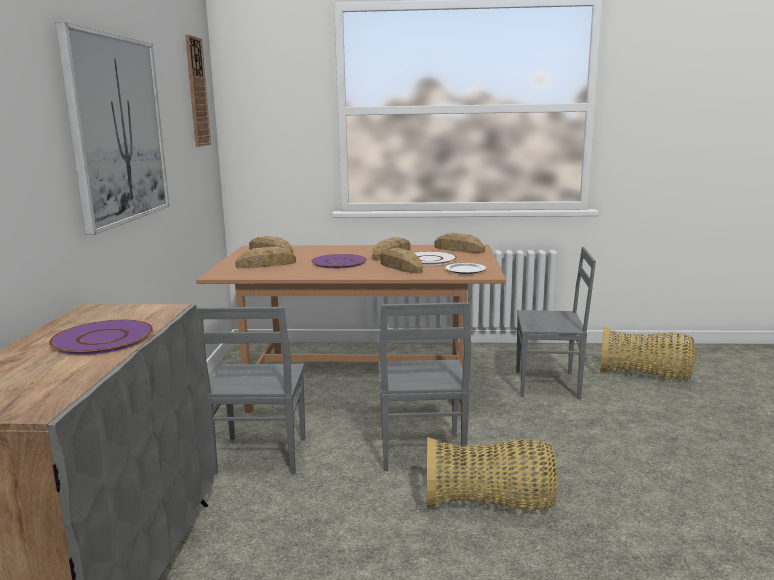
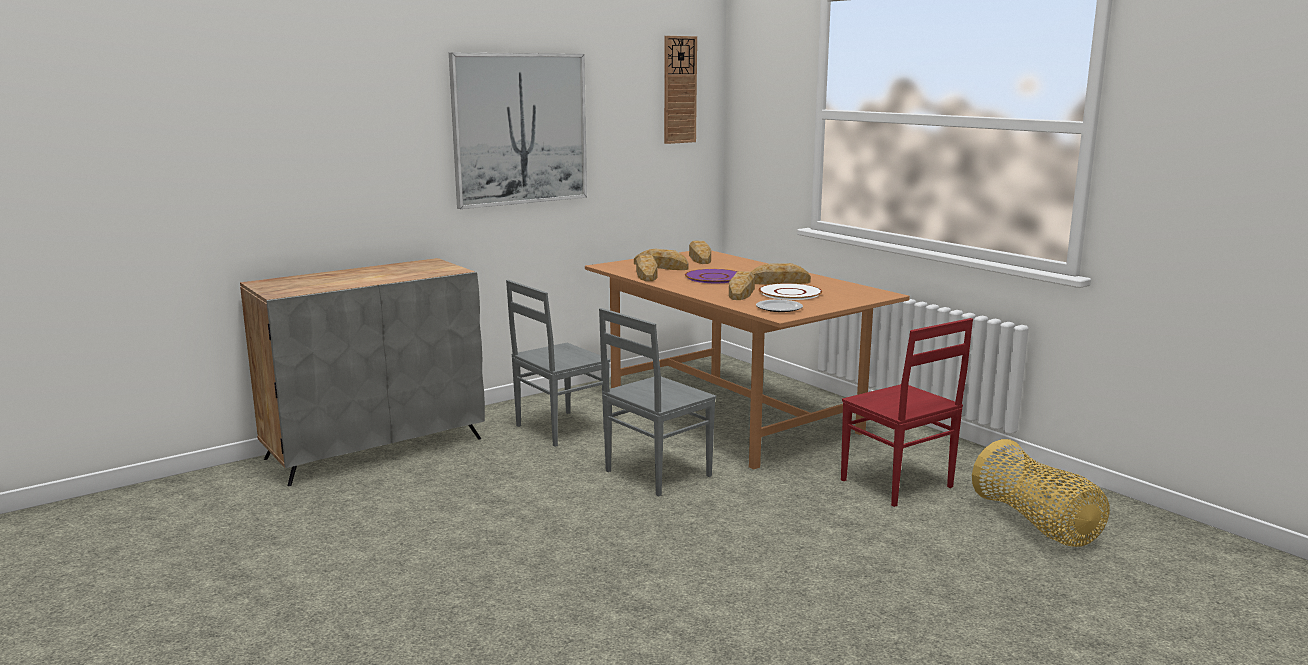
camera: 50 degrees right, 0 degrees up
purple plate [49,320,153,355] -> none
basket [427,437,557,511] -> none
bread [435,233,485,253] -> bread moved to [636,255,657,281]
grey chair [516,247,596,399] -> red chair [841,318,973,507]

